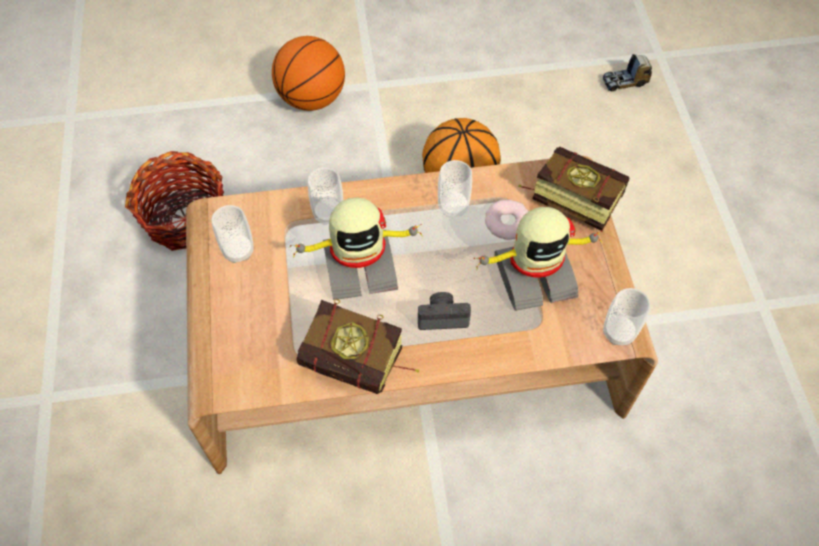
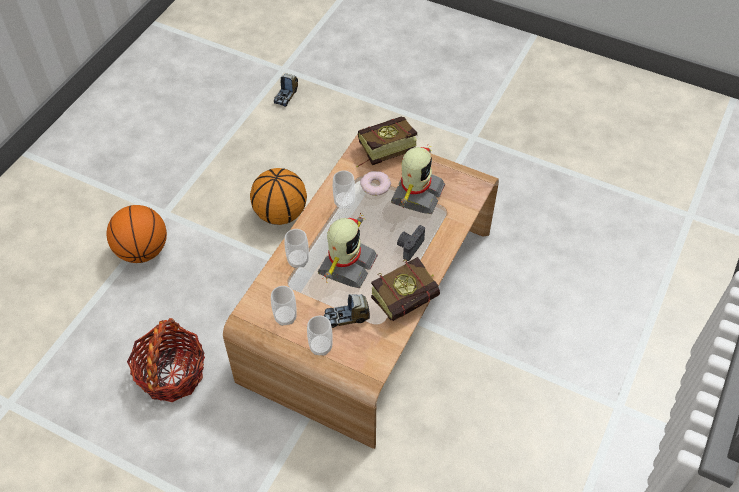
camera: 55 degrees left, 5 degrees down
cup [603,288,650,346] -> cup moved to [307,315,333,356]
none -> toy truck [324,294,370,328]

